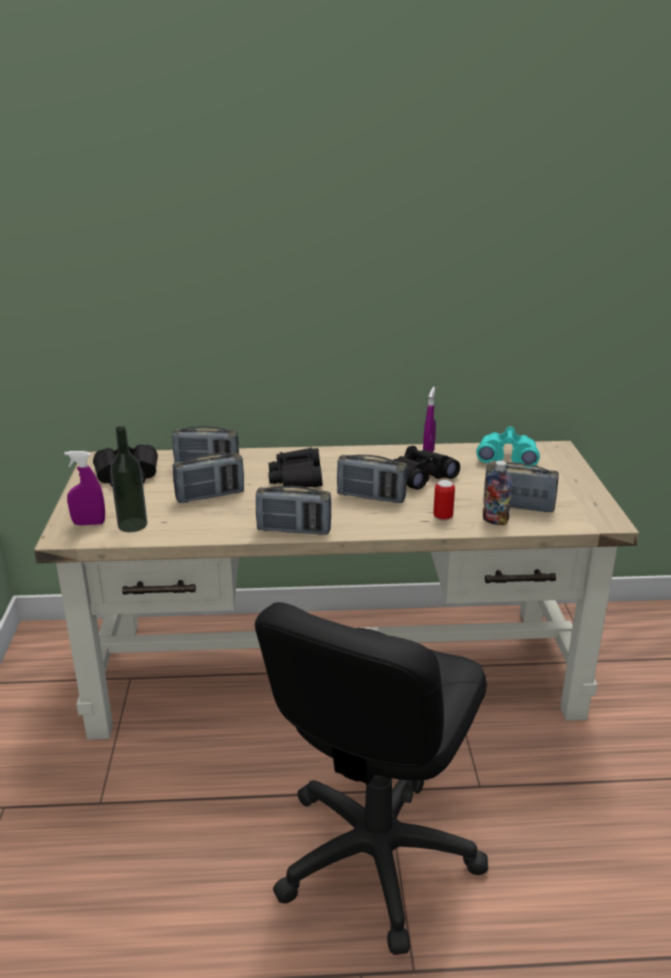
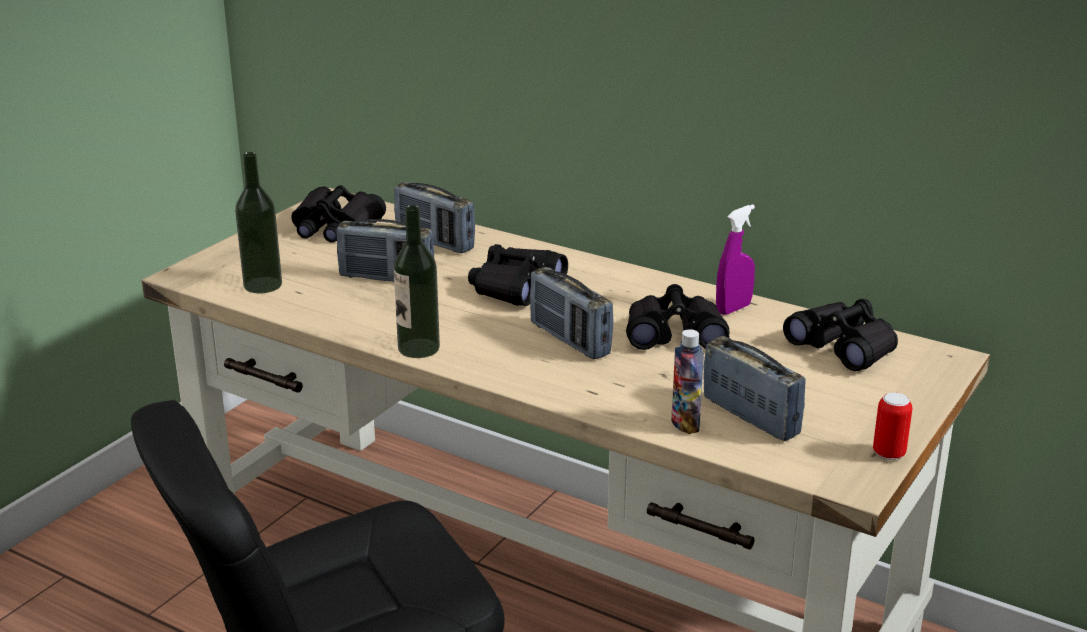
camera: 35 degrees right, 0 degrees up
purple spray bottle [64,451,105,525] -> none
radio [256,486,331,535] -> bottle [394,205,440,358]
can [433,480,455,521] -> can moved to [873,392,912,460]
turquoise binoculars [476,427,540,467] -> black binoculars [783,299,898,371]

